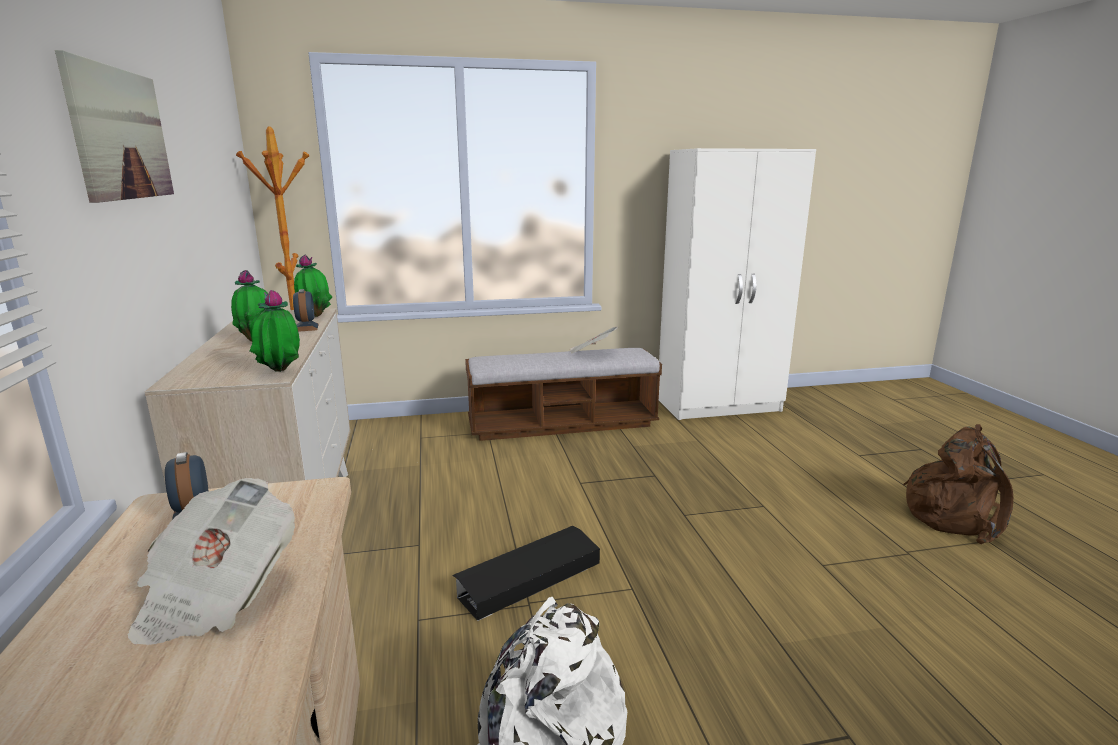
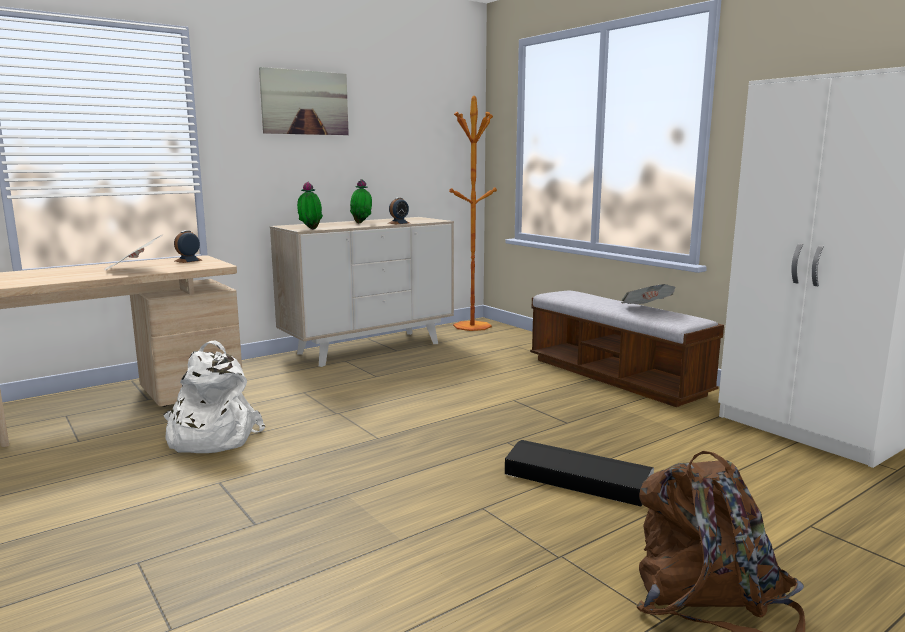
camera: 65 degrees right, 5 degrees down
potted plant [294,255,332,317] -> none
black storage box [452,526,600,621] -> black storage box moved to [505,440,654,506]

